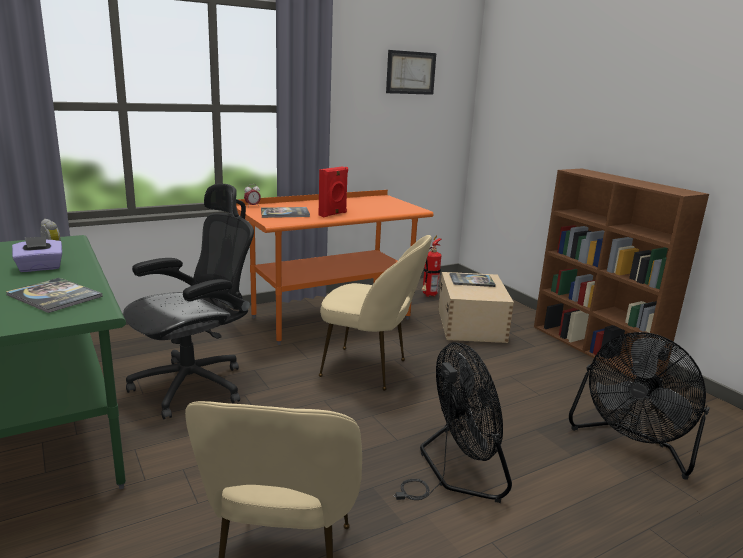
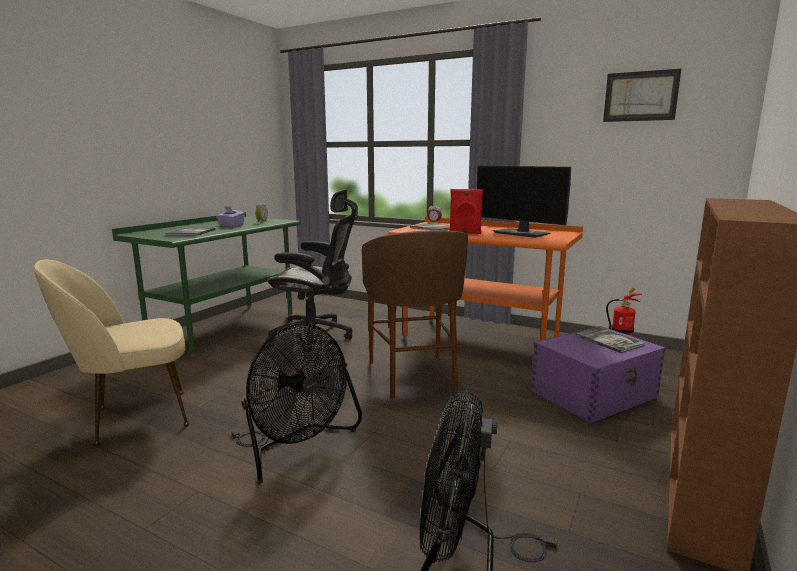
camera: 60 degrees right, 5 degrees down
beige chair [319,235,432,391] -> brown stool [362,230,468,399]
beige storage box [438,272,514,343] -> purple storage box [531,326,665,423]
none -> monitor [477,166,571,238]

